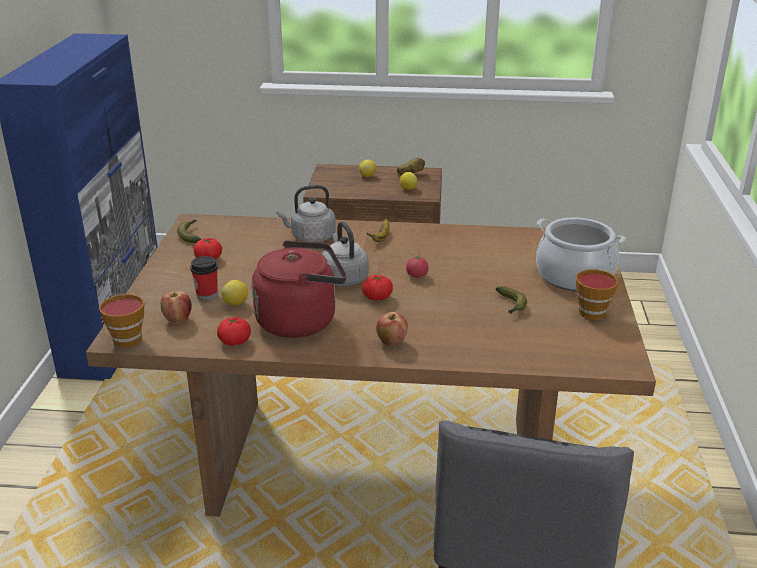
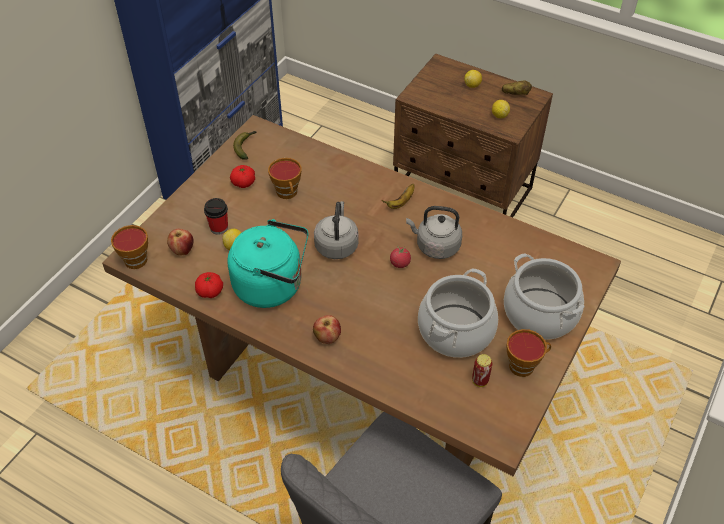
camera: 25 degrees right, 20 degrees up
red kettle [252,240,347,338] -> turquoise kettle [227,219,308,308]
grey kettle [277,185,336,242] -> grey kettle moved to [406,206,462,259]
tomato [362,275,393,301] -> none
banana [496,286,527,314] -> cooking pot [418,268,498,358]
none -> cup [268,158,302,199]
none -> can [472,354,493,387]

